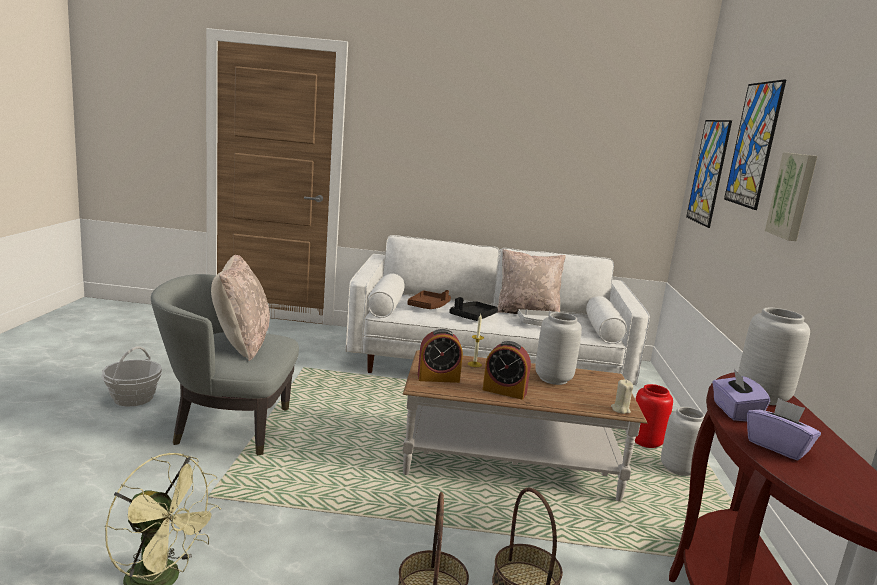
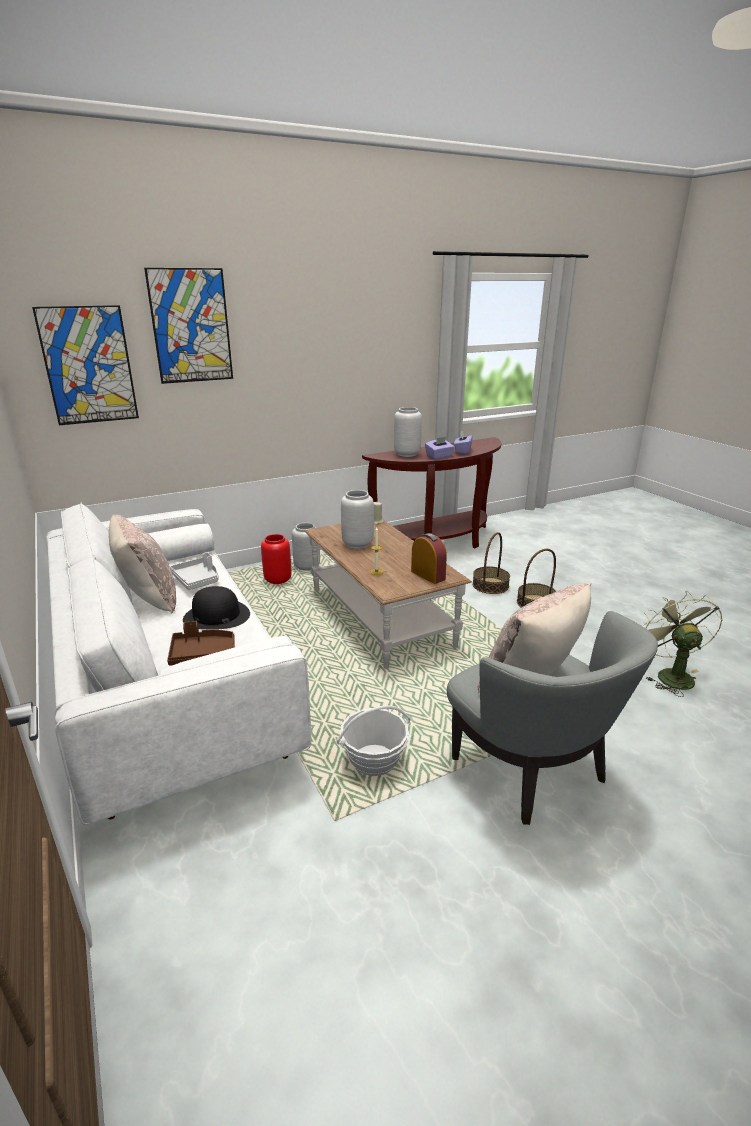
camera: 120 degrees left, 10 degrees up
basket [101,346,162,407] -> basket moved to [337,705,411,776]
black tray [449,297,498,321] -> black hat [183,586,250,630]
alarm clock [483,341,531,400] -> none
picture [765,152,818,241] -> none

